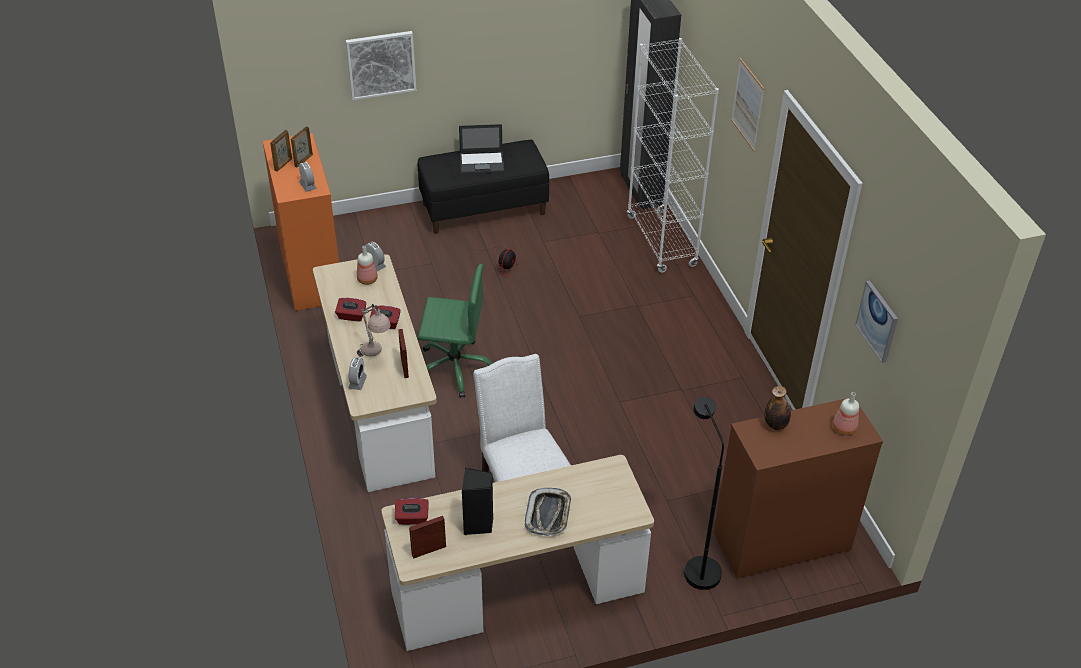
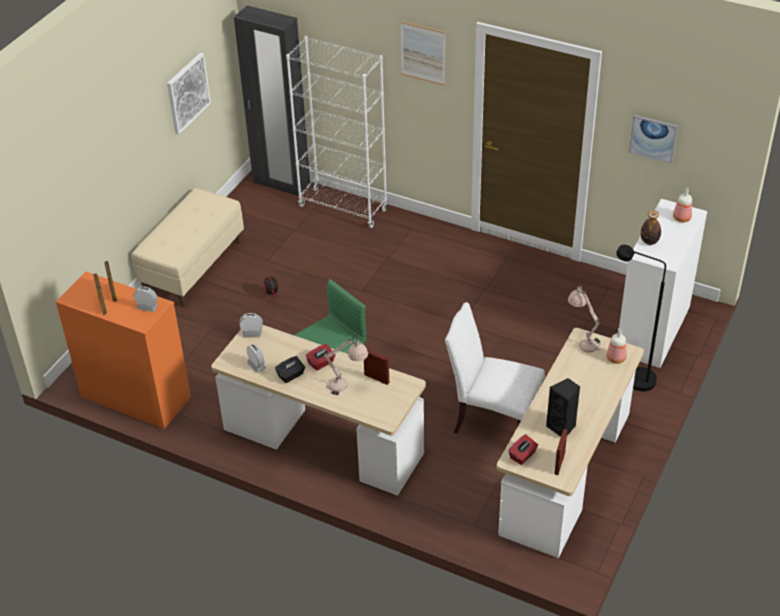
camera: 45 degrees left, 0 degrees up
red tissue box [335,298,366,322] -> black tissue box [275,356,305,383]
picture [346,31,416,100] -> picture moved to [167,53,211,134]
alarm clock [349,357,367,390] -> alarm clock moved to [246,344,266,373]
bottle [357,246,378,285] -> bottle moved to [607,328,627,364]
black bench [418,140,549,234] -> beige bench [132,188,244,307]
laptop [459,124,504,174] -> none
tray [525,488,571,536] -> none
brown dresser [714,398,883,578] -> white dresser [619,199,707,368]
none -> beige table lamp [568,285,601,353]

